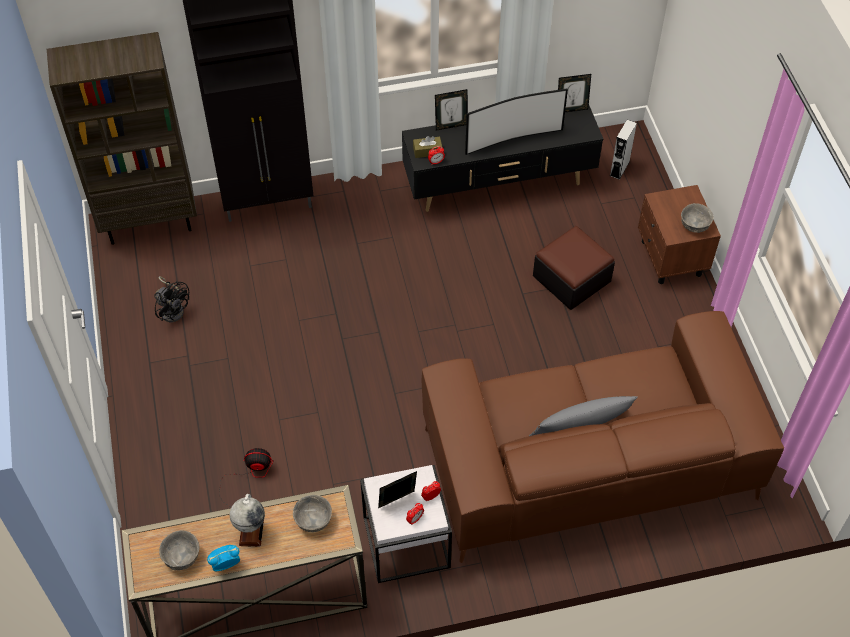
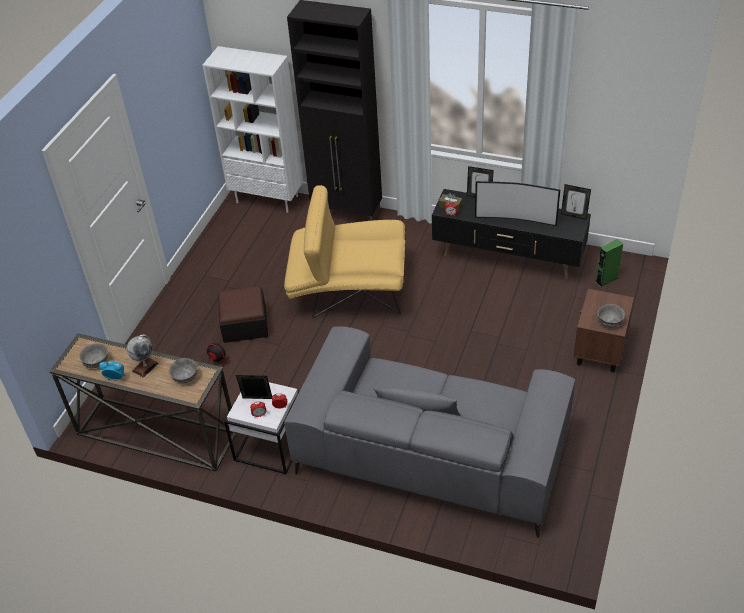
camera: 35 degrees right, 10 degrees down
brown bookcase [47,32,197,245] -> white bookcase [203,46,303,213]
black fan [154,276,189,322] -> none
brown sofa [422,311,784,563] -> grey sofa [284,326,575,538]
ottoman [533,226,615,310] -> ottoman moved to [218,286,268,343]
grey speaker [610,120,637,180] -> green speaker [596,239,623,287]
none -> yellow armchair [284,185,405,318]

